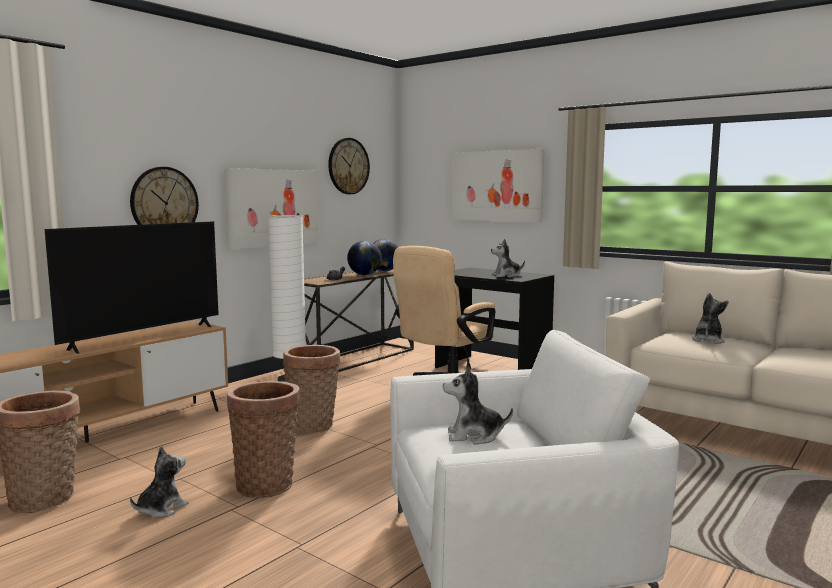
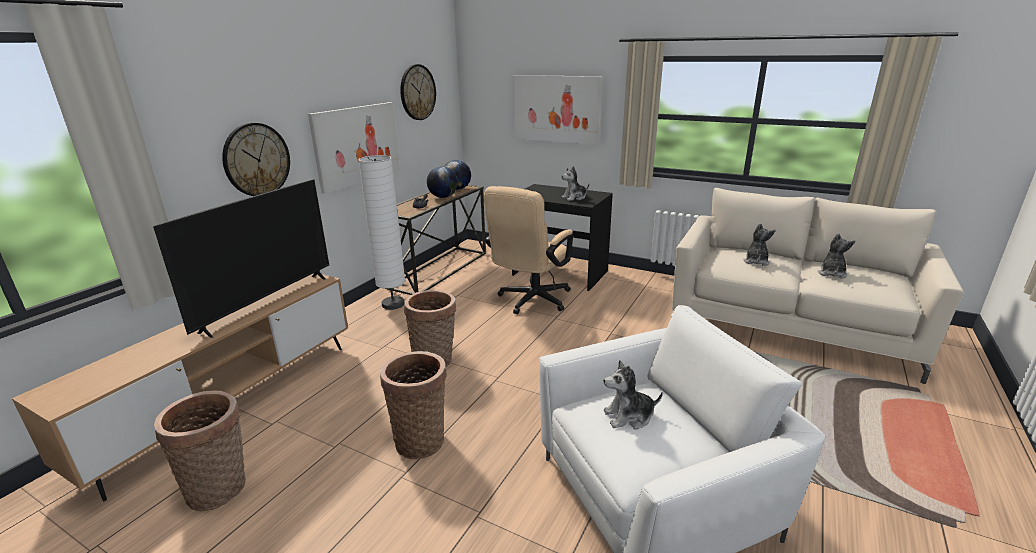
camera: 10 degrees left, 15 degrees up
plush toy [130,447,189,518] -> plush toy moved to [818,233,855,278]

